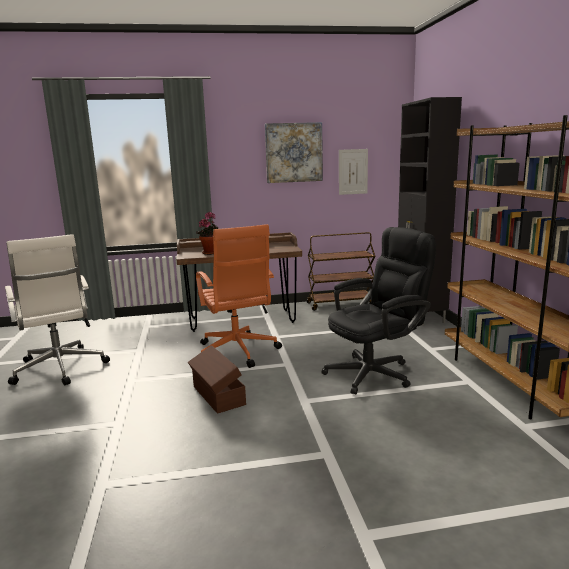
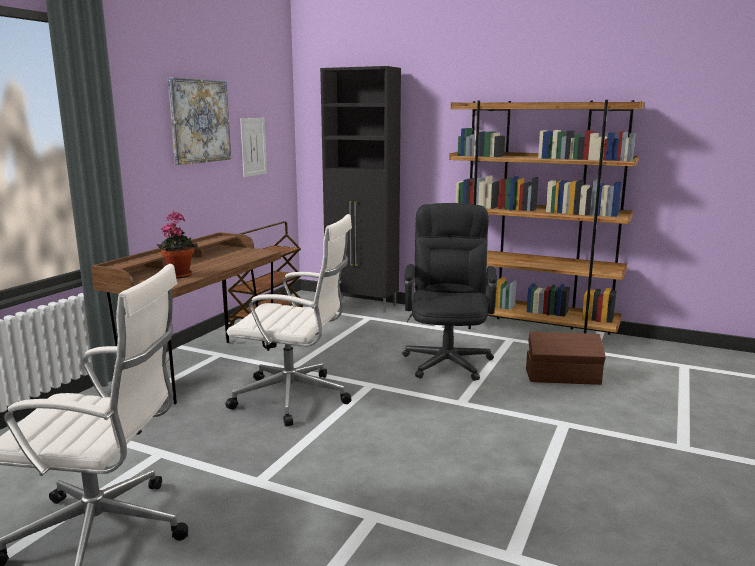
camera: 55 degrees left, 0 degrees up
brown storage box [188,345,246,414] -> brown storage box moved to [526,332,606,385]
orange office chair [196,224,282,368] -> white office chair [225,214,352,426]

